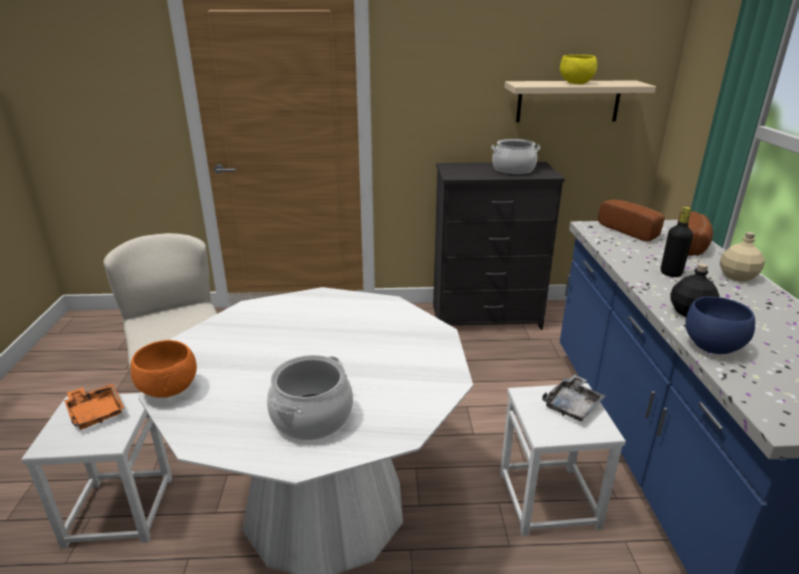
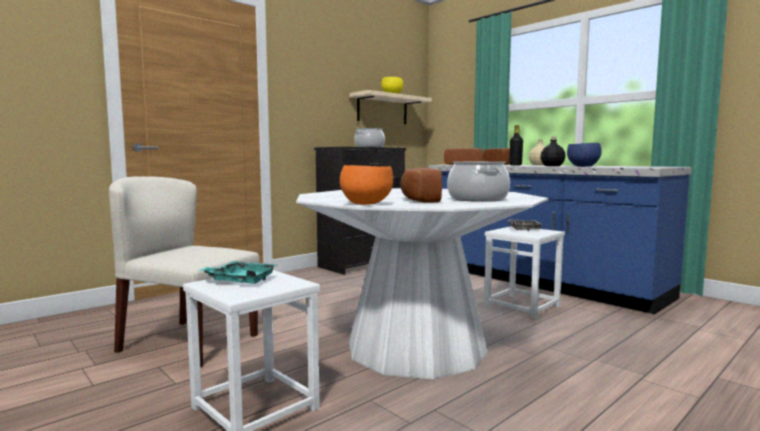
camera: 40 degrees left, 20 degrees down
orange tray [64,383,124,430] -> turquoise tray [197,261,277,284]
none -> bread [400,168,442,203]

